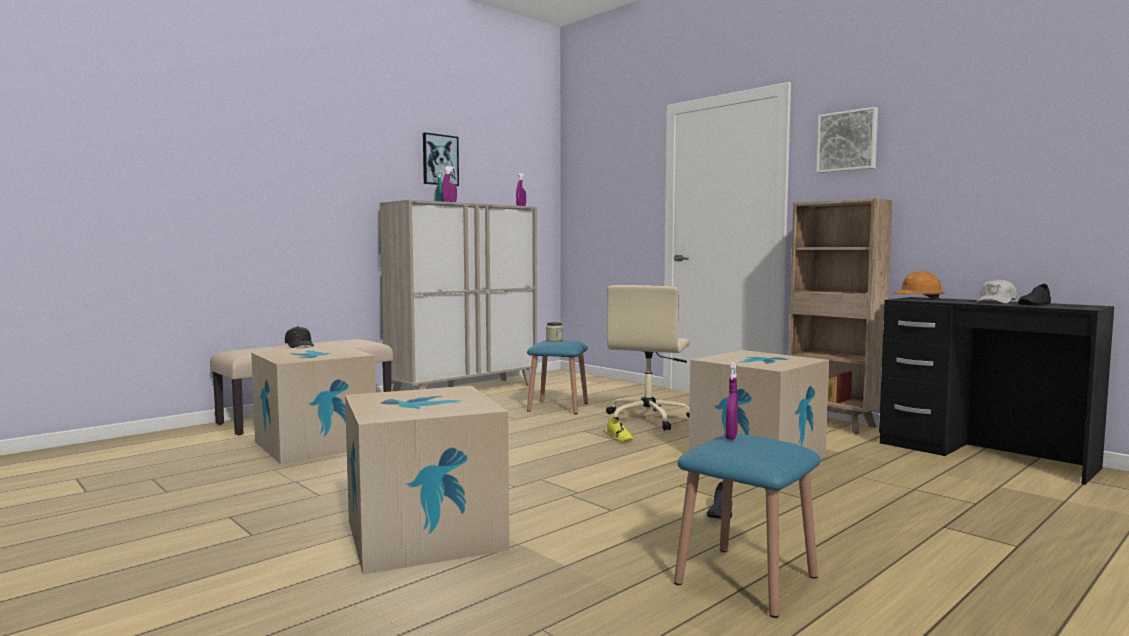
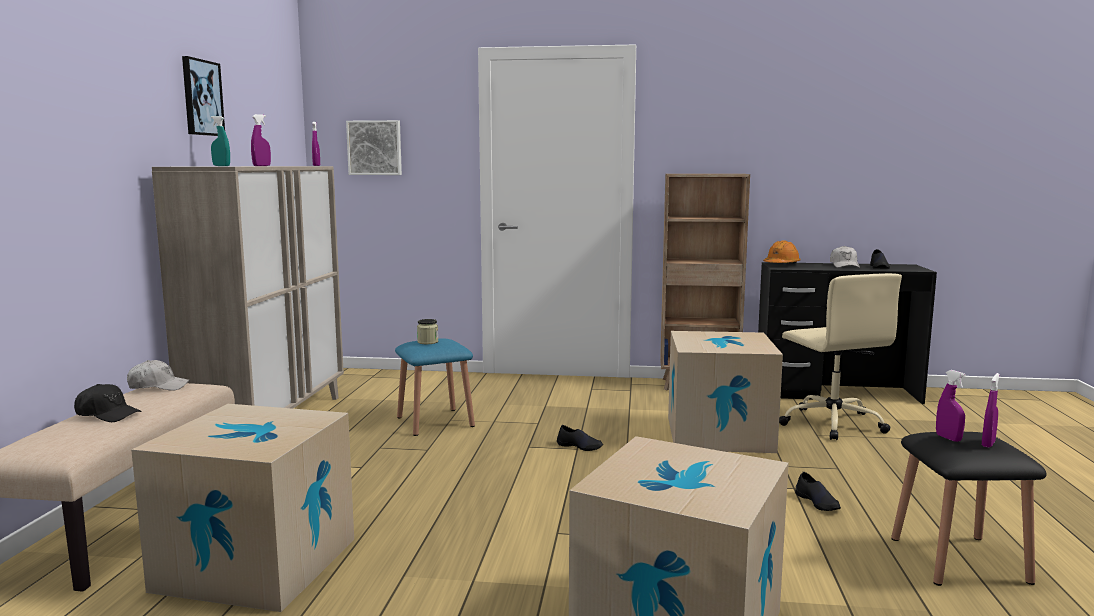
camera: 40 degrees left, 5 degrees up
beige office chair [606,285,690,430] -> beige office chair moved to [779,273,902,440]
yellow shoe [606,417,633,442] -> black shoe [557,425,603,451]
blue stool [674,434,821,618] -> black stool [891,432,1047,586]
picture [816,107,878,173] -> picture moved to [346,120,402,175]
none -> white cap [127,360,190,390]
none -> purple spray bottle [982,373,999,447]

